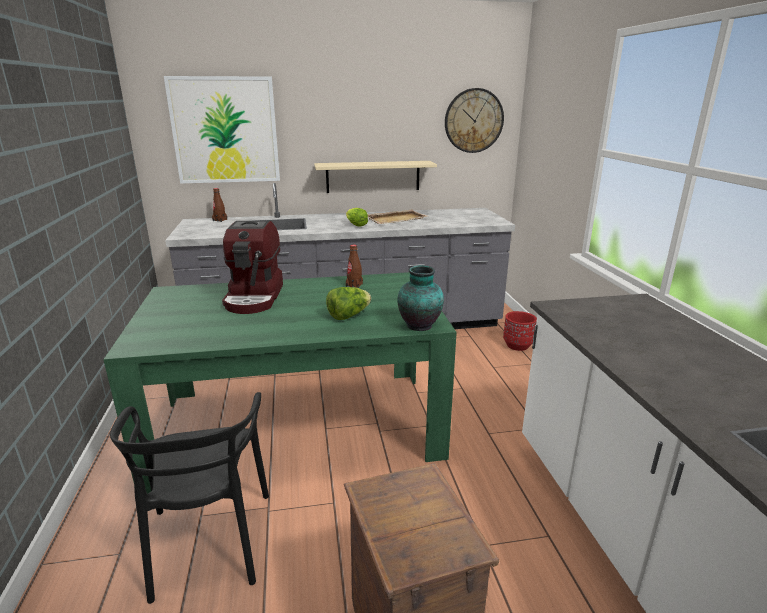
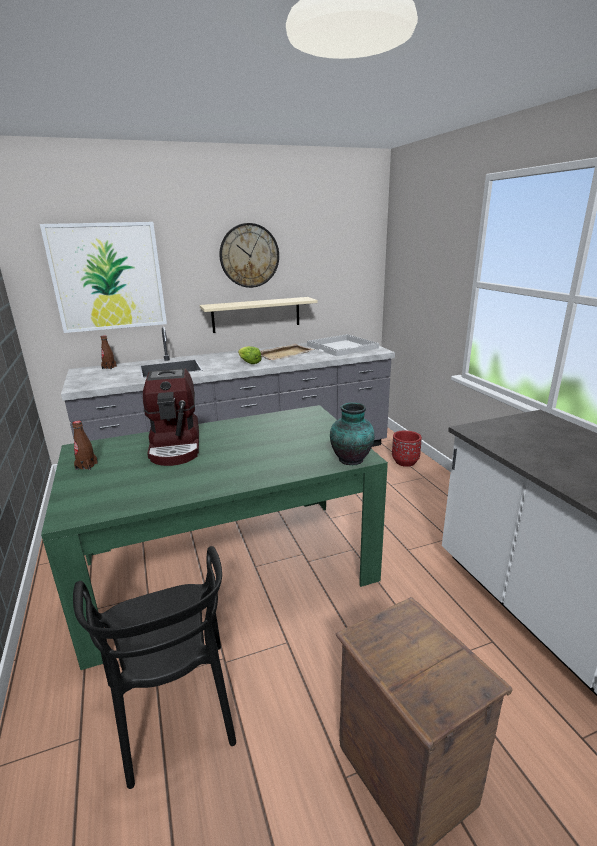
camera: 10 degrees left, 0 degrees up
lettuce [326,287,371,320] -> none
brown bottle [346,245,363,288] -> brown bottle moved to [72,421,98,470]
wall clock [445,88,504,153] -> wall clock moved to [219,223,279,288]
none -> white tray [307,334,379,356]

